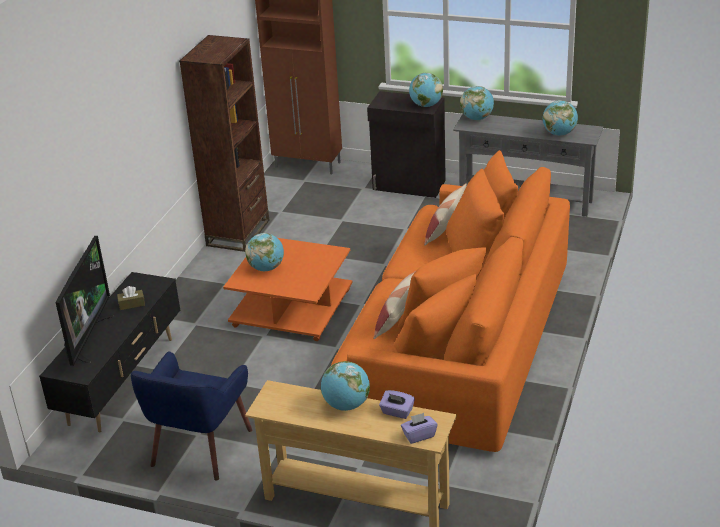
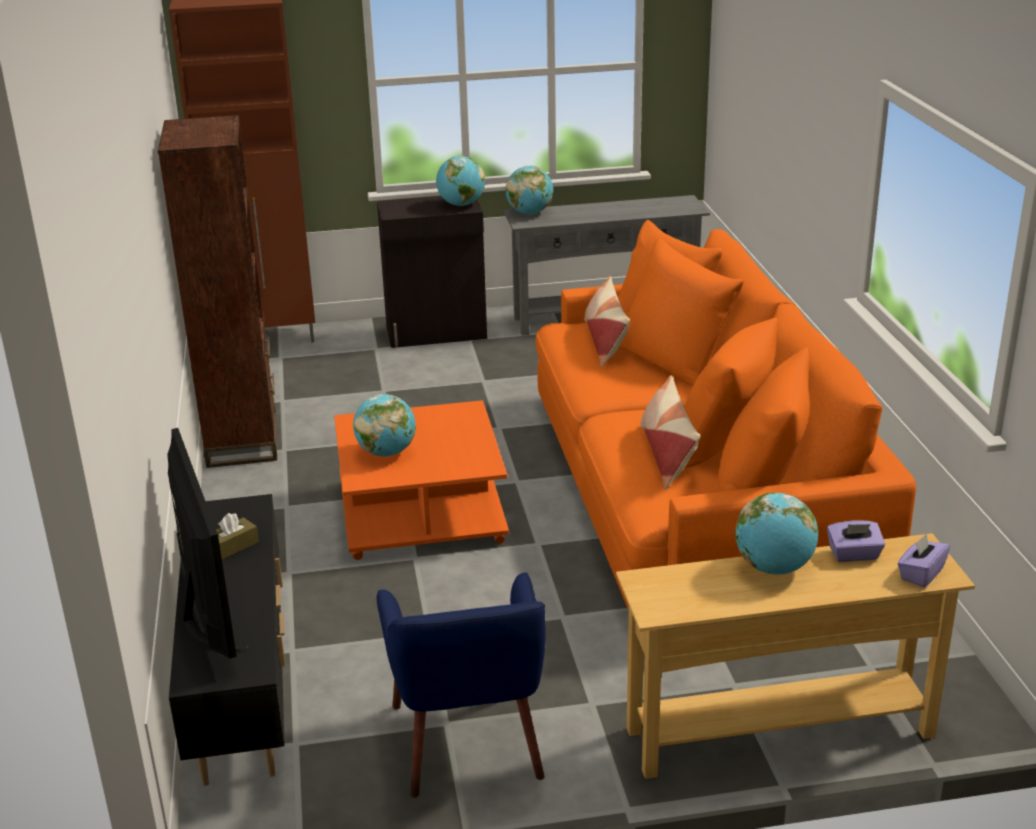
camera: 30 degrees left, 5 degrees down
globe [543,100,578,136] -> none

